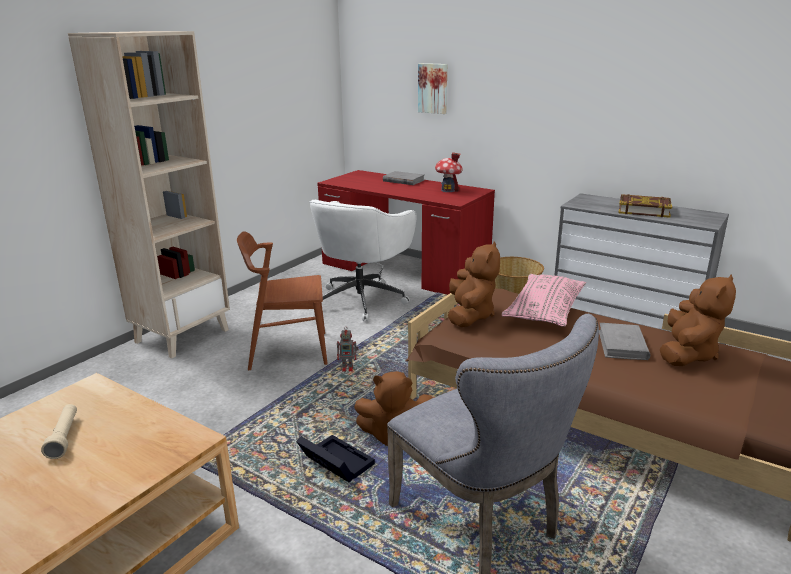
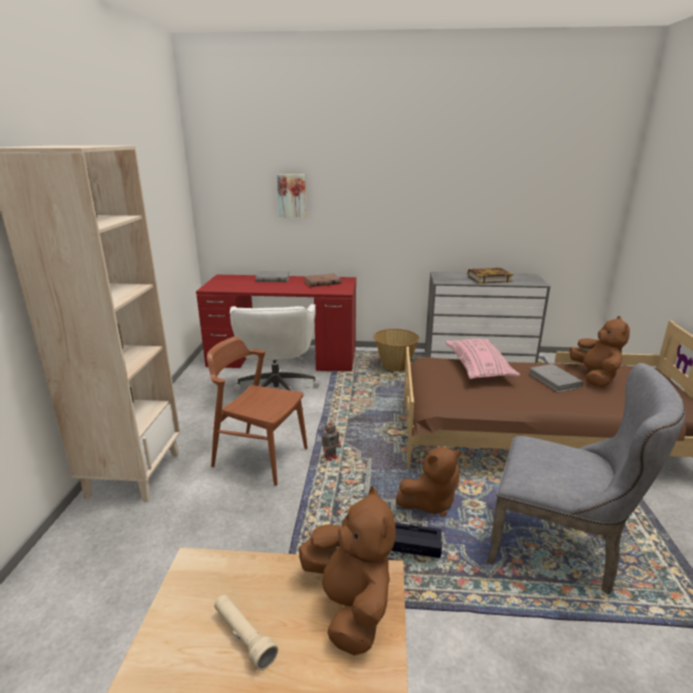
camera: 30 degrees left, 0 degrees up
brown chair [237,231,328,370] -> brown chair turned 60 degrees clockwise [207,337,308,486]
toy house [435,152,463,192] -> brown book [304,274,341,287]
brown plush toy [448,241,500,327] -> brown plush toy moved to [299,486,396,655]

